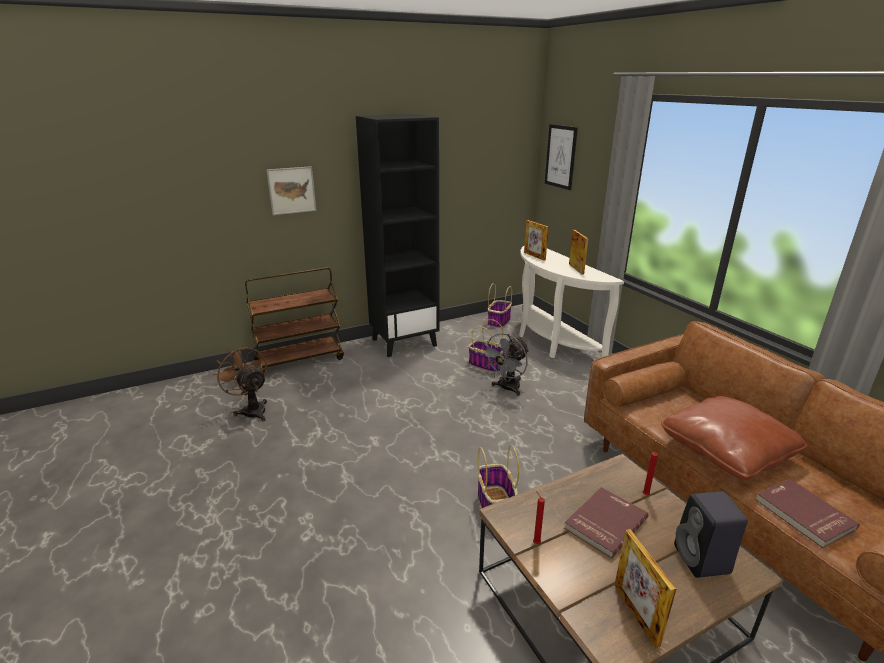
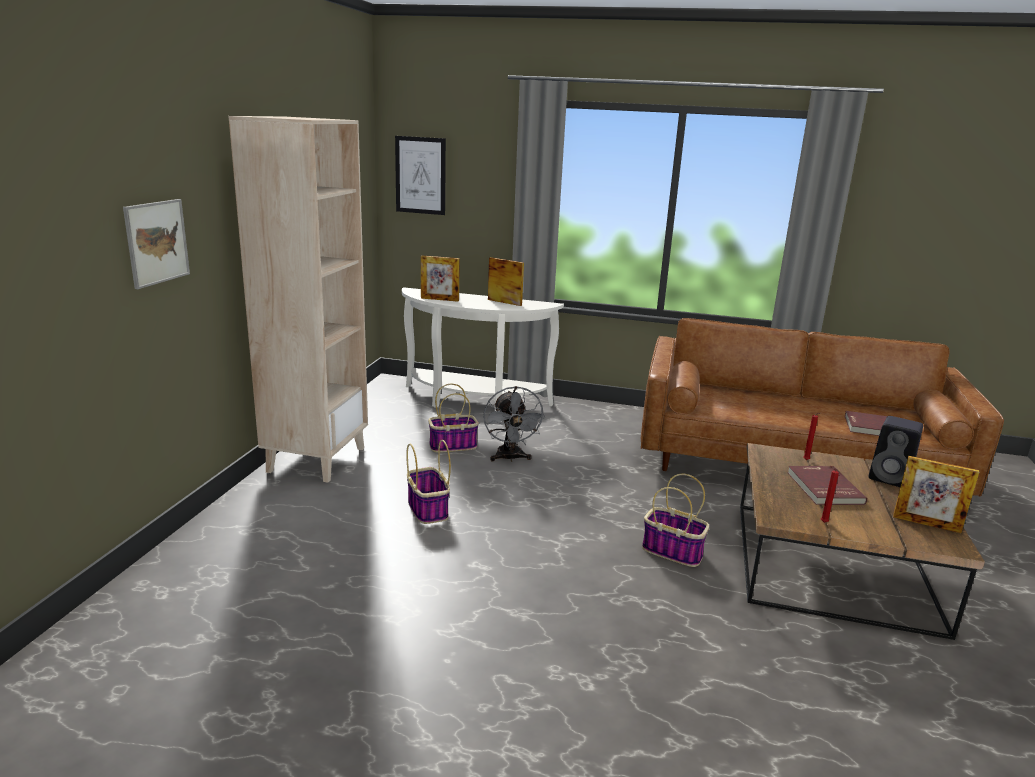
camera: 50 degrees left, 5 degrees down
brown fan [213,345,267,421] -> none
brown cart [245,267,344,375] -> none
black bookcase [356,114,440,357] -> beige bookcase [228,116,368,483]
basket [488,283,512,328] -> basket moved to [406,440,451,524]
brown pillow [661,396,808,480] -> none

